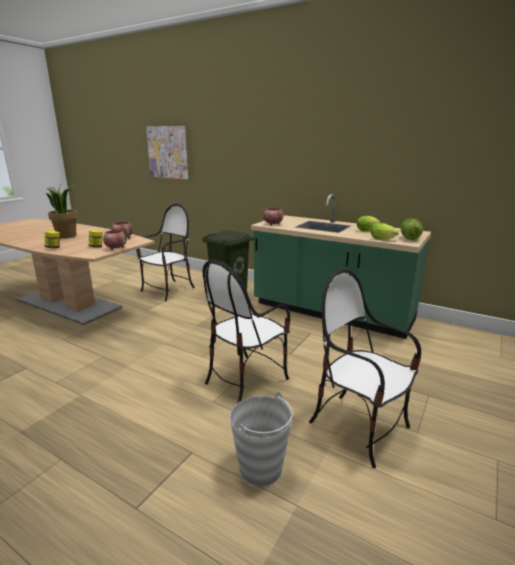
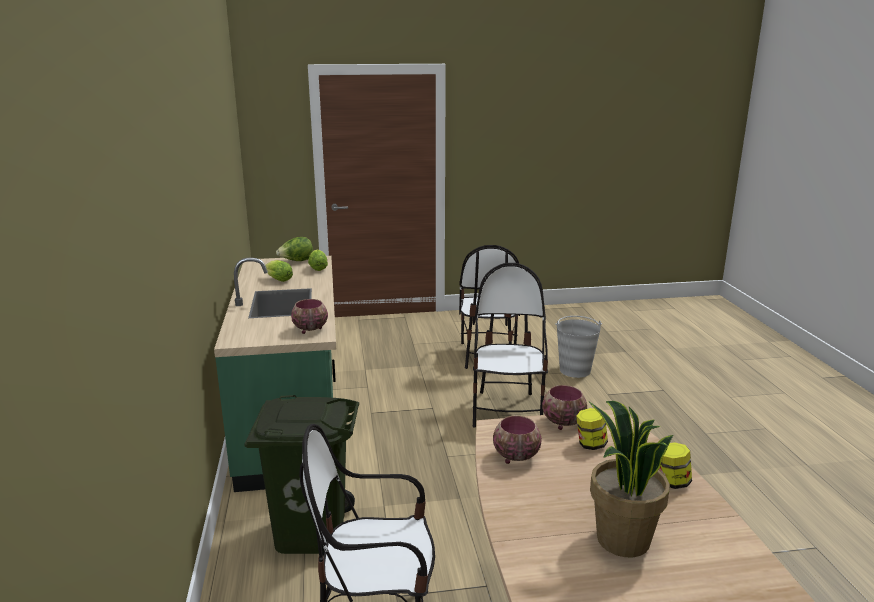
camera: 130 degrees left, 0 degrees up
picture [146,126,188,179] -> none
chair [203,259,290,403] -> chair turned 90 degrees counterclockwise [473,263,548,427]

